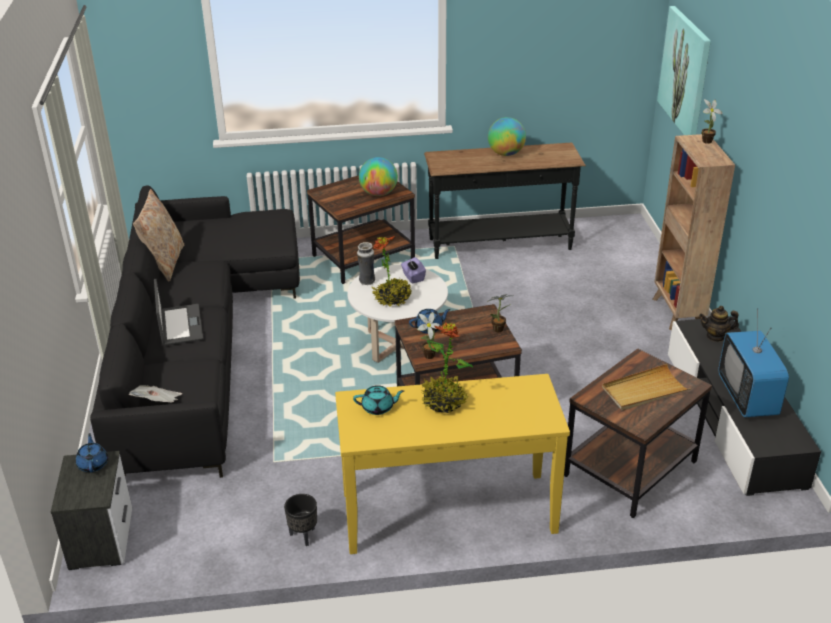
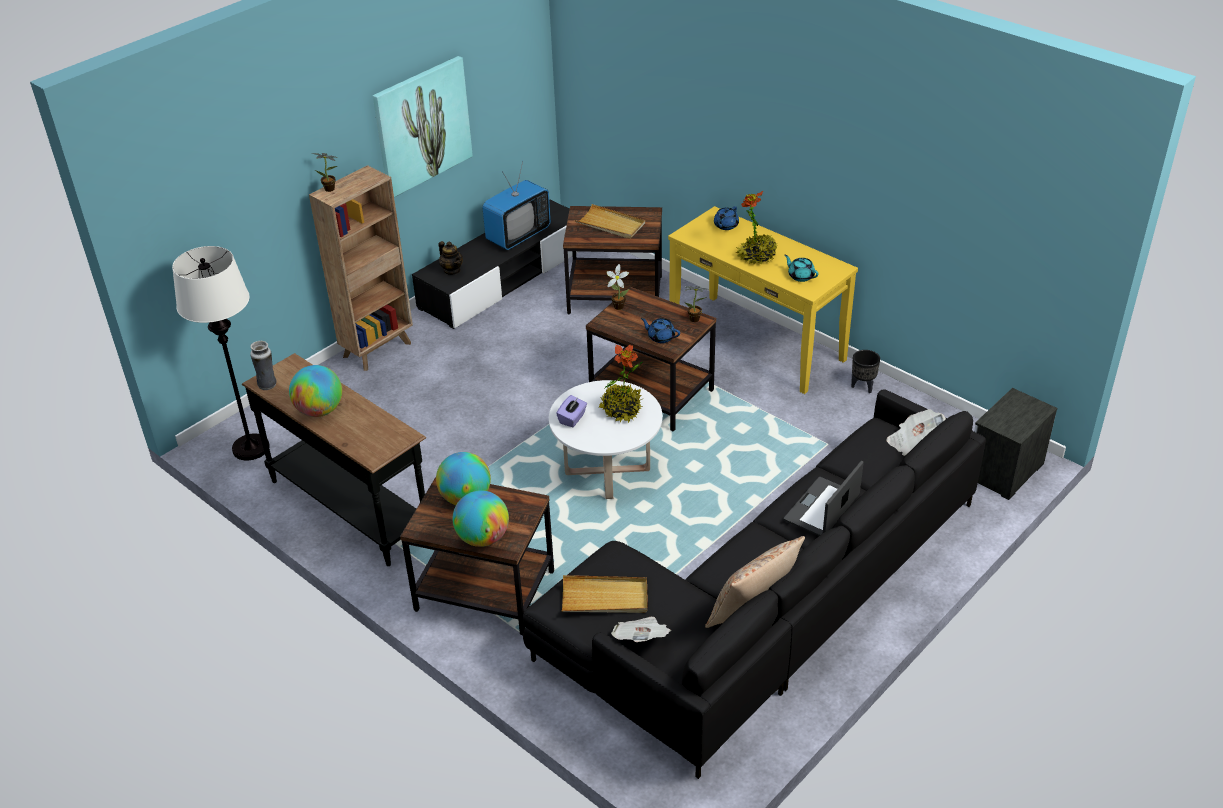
camera: 130 degrees left, 5 degrees up
blue teapot [76,433,108,473] -> blue teapot moved to [714,206,739,230]
vase [357,242,375,285] -> vase moved to [250,341,277,390]
picture [657,6,711,135] -> picture moved to [373,56,473,197]
none -> white floor lamp [172,246,270,460]
none -> globe [452,490,509,547]
none -> beige tray [561,575,648,613]
none -> newspaper [611,617,671,642]

